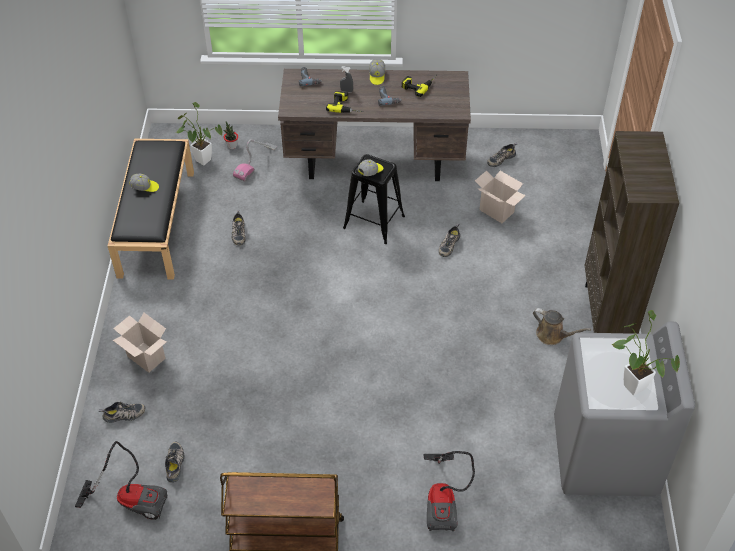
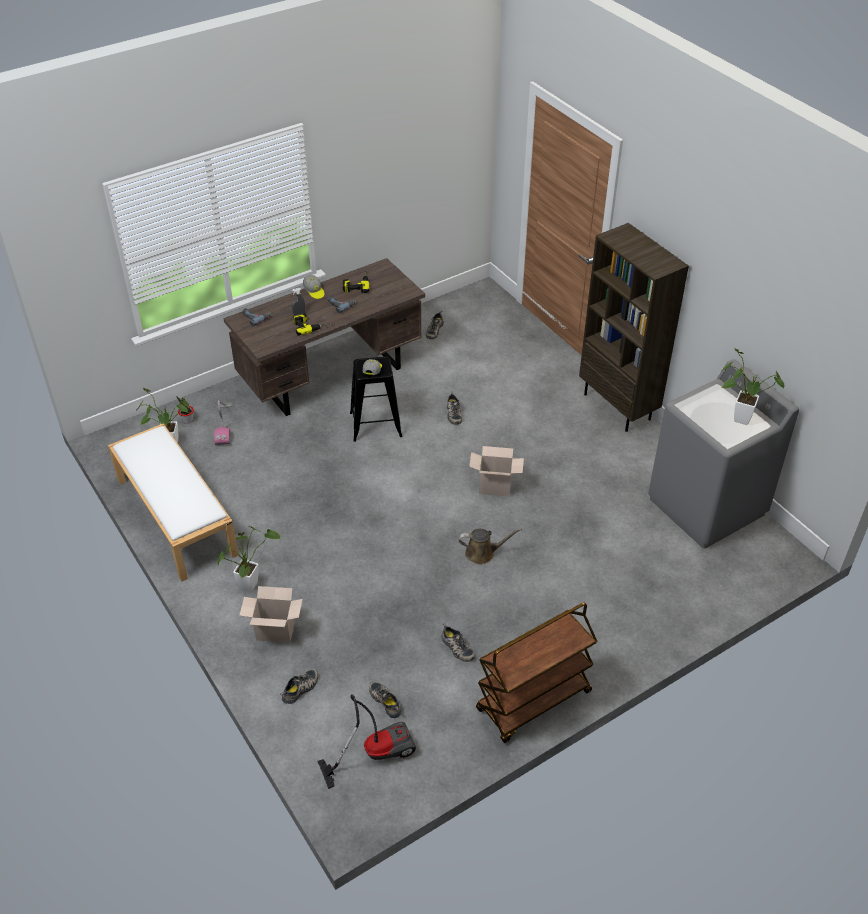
camera: 35 degrees left, 5 degrees down
black bench [108,139,194,280] -> white bench [108,423,239,582]
cap [130,174,159,192] -> none
shoe [232,210,246,245] -> shoe moved to [441,623,475,662]
vacuum cleaner [423,451,475,531] -> none
cardboard box [475,171,526,223] -> cardboard box moved to [469,446,524,497]
brown watering can [533,308,591,345] -> brown watering can moved to [459,528,522,565]
none -> potted plant [217,526,280,591]

